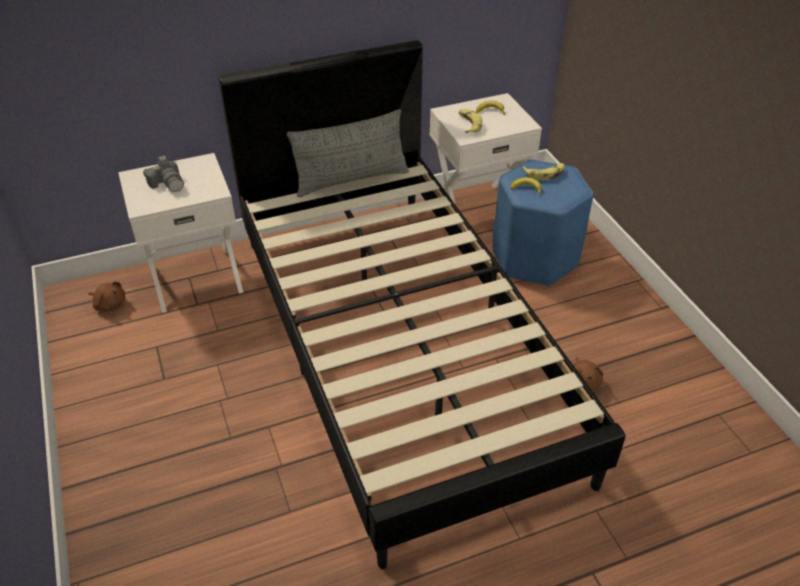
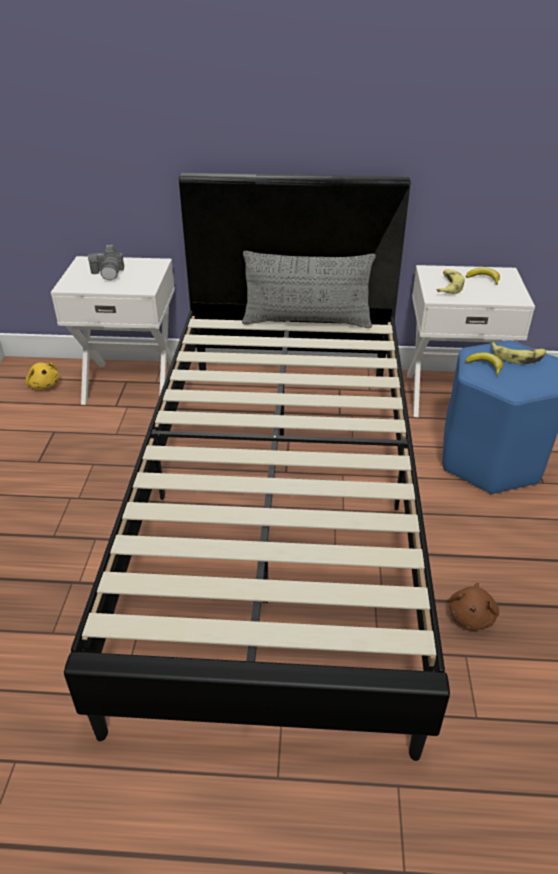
camera: 25 degrees right, 5 degrees down
brown plush toy [89,281,125,312] -> yellow plush toy [26,362,59,390]

